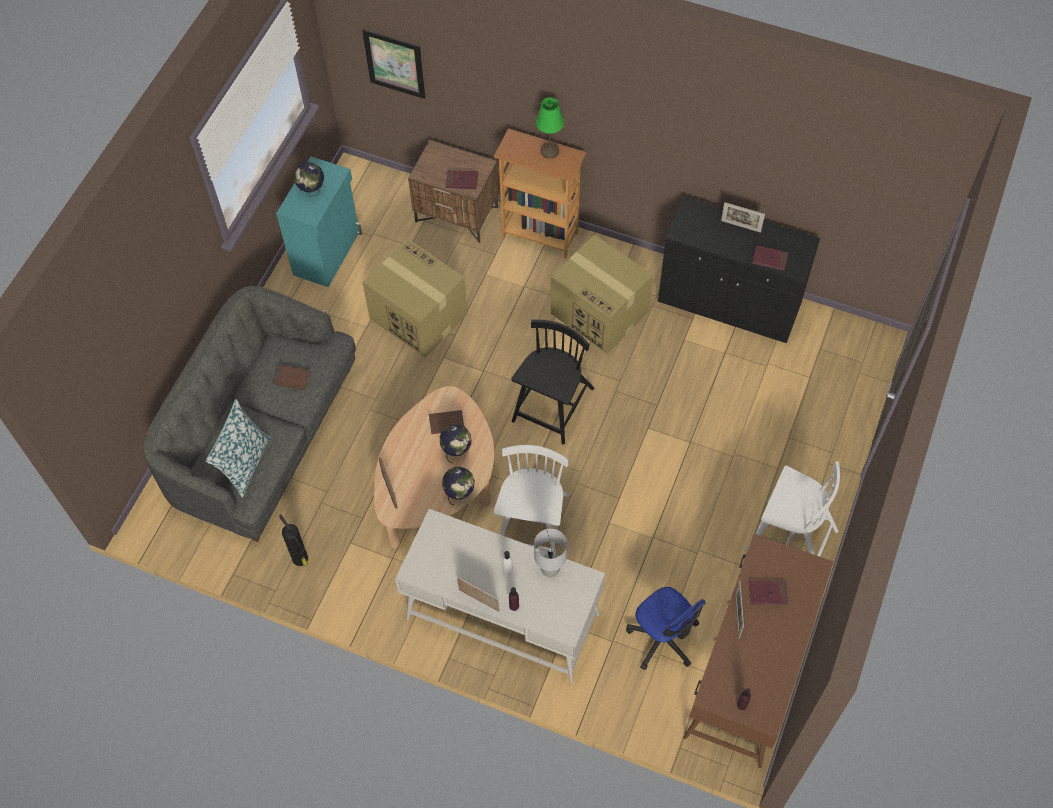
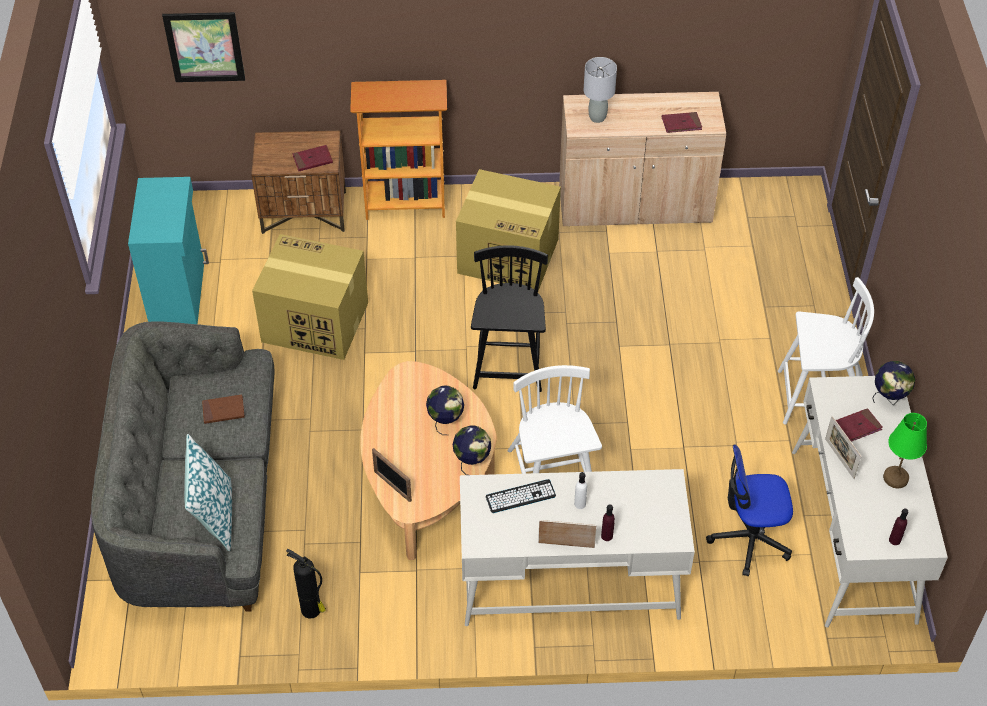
camera: 25 degrees left, 10 degrees down
globe [294,162,324,197] -> globe moved to [872,361,915,406]
brown book [429,410,464,434] -> none
grey table lamp [534,529,567,578] -> grey table lamp moved to [584,57,617,123]
green table lamp [536,97,564,159] -> green table lamp moved to [883,413,927,489]
office chair [626,587,706,670] -> office chair turned 150 degrees clockwise [706,444,793,577]
black cabinet [658,196,820,343] -> beige cabinet [559,92,726,226]
brown desk [684,534,833,768] -> white desk [792,376,948,628]
picture frame [721,202,765,233] -> none
none -> keyboard [485,479,556,513]

